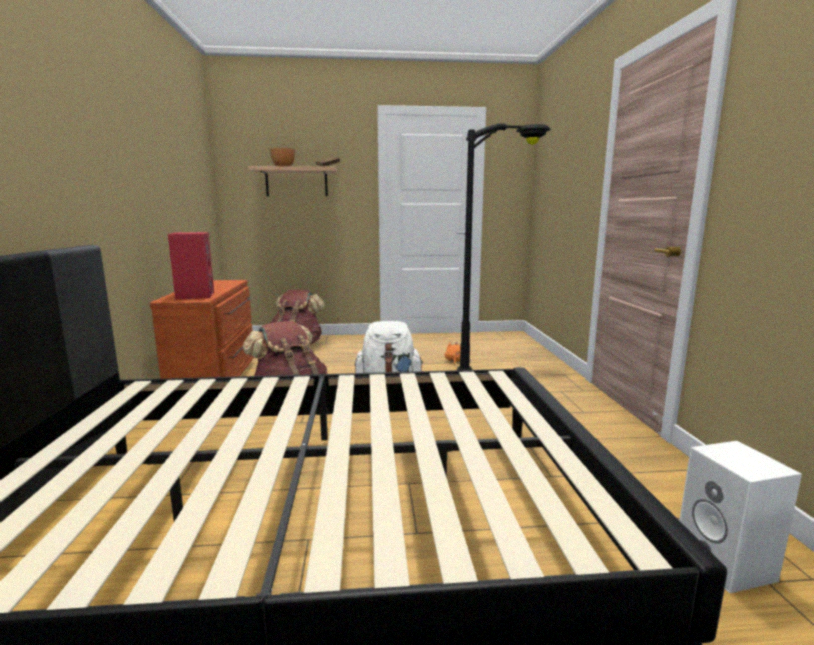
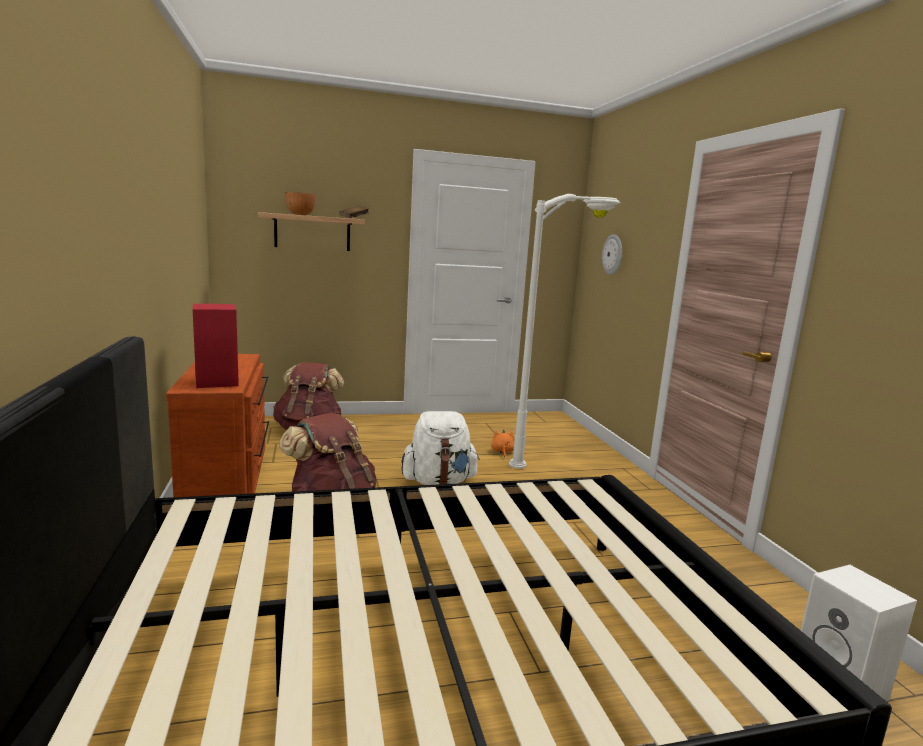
camera: 10 degrees left, 0 degrees up
black floor lamp [457,123,551,370] -> white floor lamp [509,194,620,469]
none -> wall clock [602,234,622,275]

